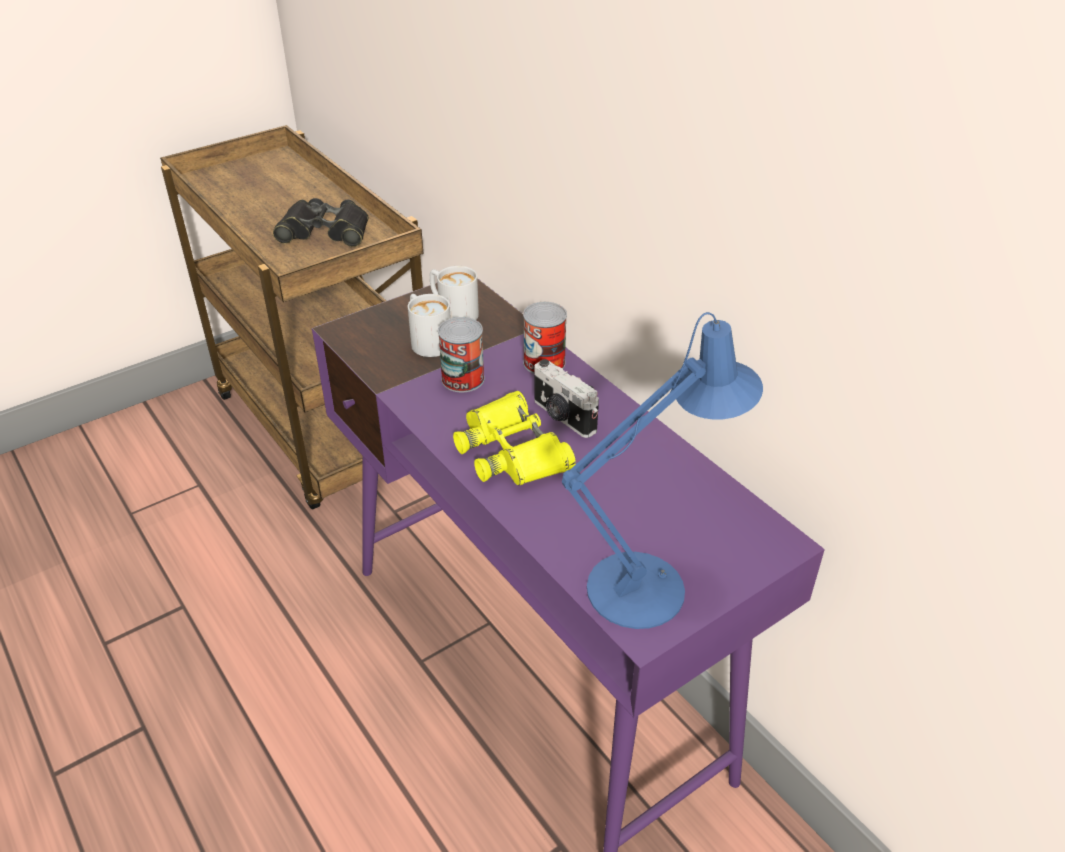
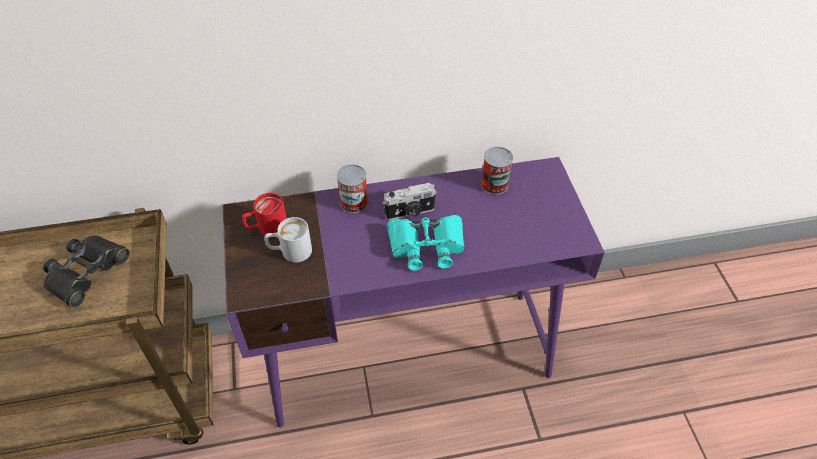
camera: 65 degrees left, 10 degrees up
white mug [430,266,479,320] -> red mug [242,193,287,235]
can [438,317,485,392] -> can moved to [481,147,513,195]
yellow binoculars [453,391,576,486] -> turquoise binoculars [387,215,465,271]
blue table lamp [562,312,763,629] -> none

